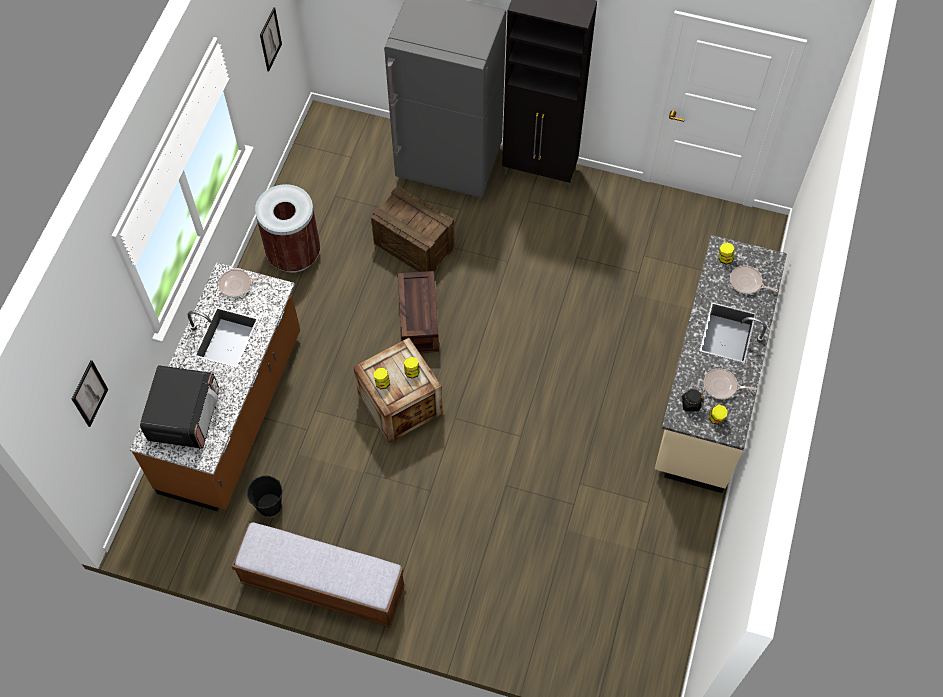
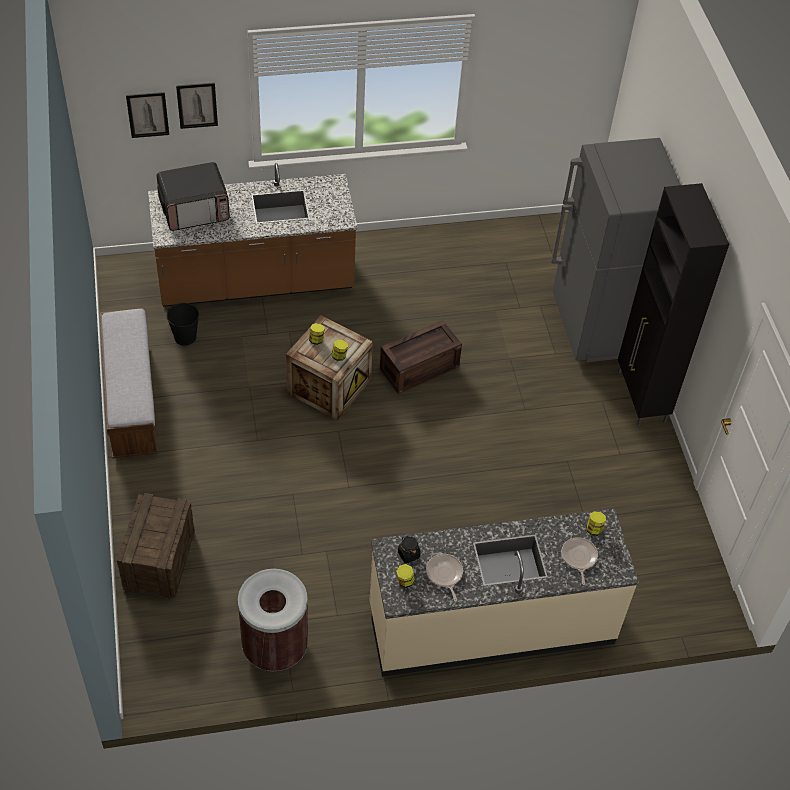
camera: 60 degrees right, 10 degrees down
frying pan [218,269,267,298] -> none
brown trash can [255,184,320,273] -> brown trash can moved to [238,569,308,671]
picture [260,7,282,72] -> picture moved to [176,83,218,129]
crate [371,186,455,272] -> crate moved to [116,493,195,599]

